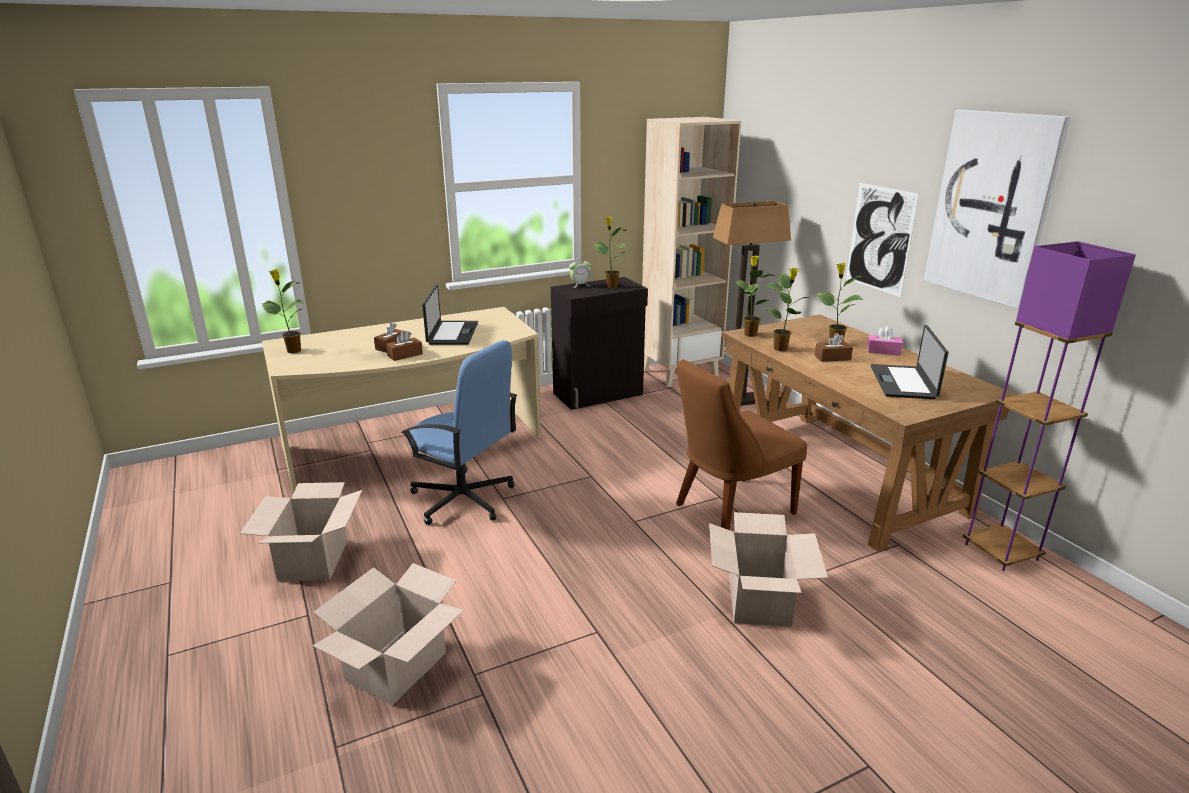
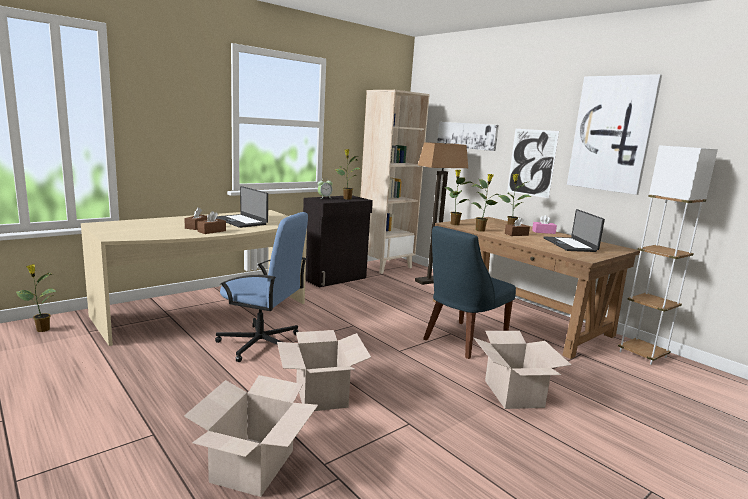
camera: 15 degrees left, 10 degrees down
cardboard box [240,482,362,581] -> cardboard box moved to [277,330,371,411]
potted plant [262,269,304,353] -> potted plant moved to [16,264,57,332]
laptop [422,285,478,345] -> laptop turned 150 degrees clockwise [216,186,268,228]
brown chair [676,360,807,530] -> blue chair [423,226,516,359]
purple floor lamp [963,241,1136,571] -> white floor lamp [618,145,718,365]
none -> picture [437,122,499,151]

